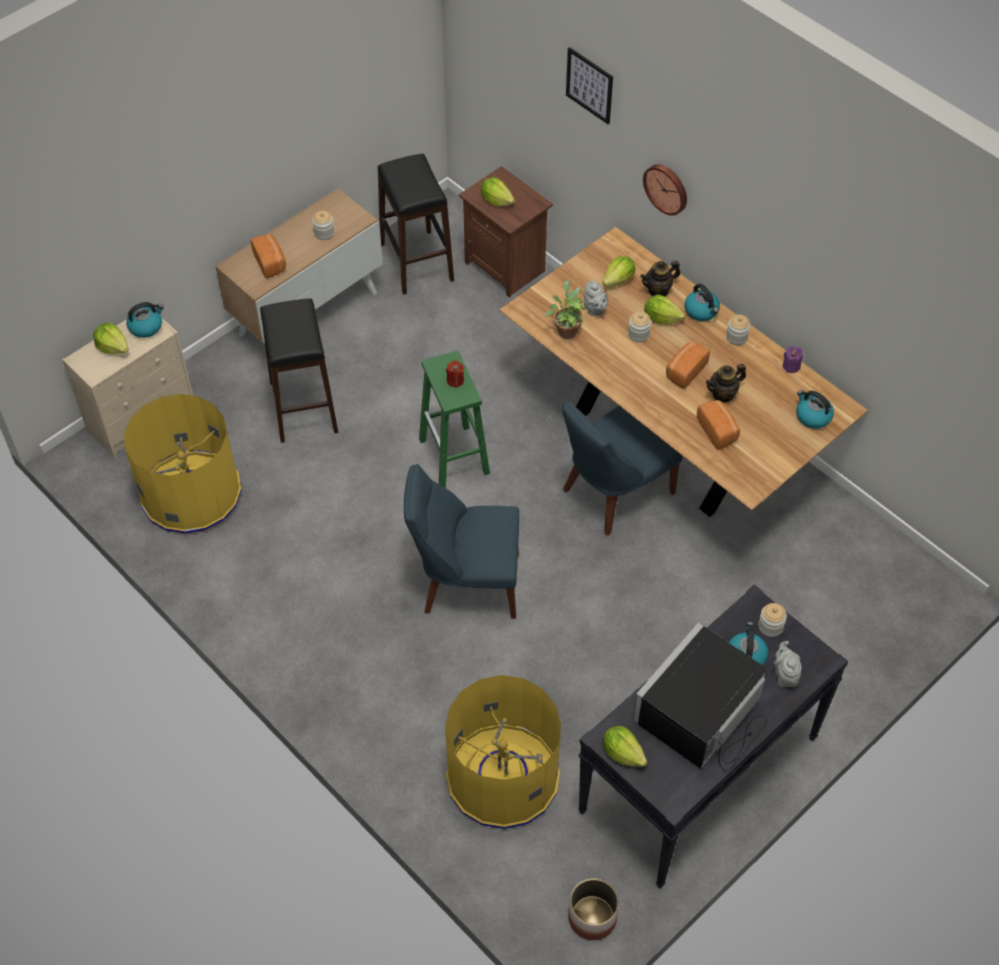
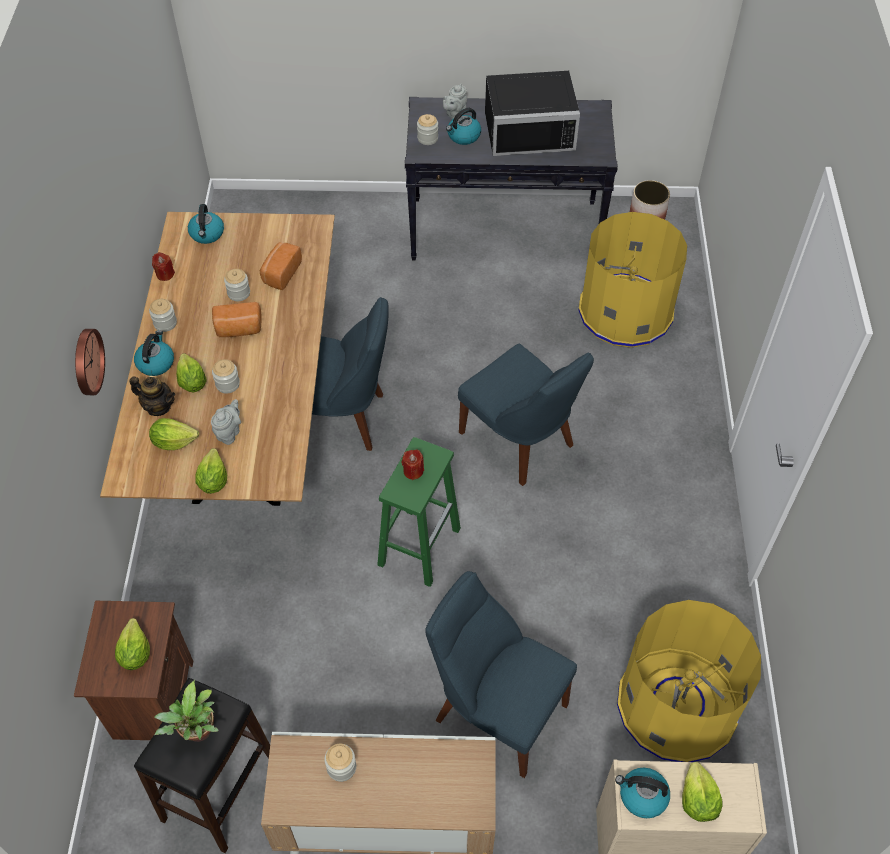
camera: 135 degrees left, 0 degrees up
bread [251,234,286,278] -> none
black stool [260,298,338,443] -> blue chair [425,571,577,778]
potted plant [545,280,585,339] -> potted plant moved to [154,680,219,742]
picture [566,47,613,124] -> none
lettuce [603,726,647,767] -> lettuce moved to [195,448,227,494]
teapot [706,364,746,403] -> jar [224,269,250,301]
purple candle [783,346,803,373] -> red candle [152,252,175,281]

